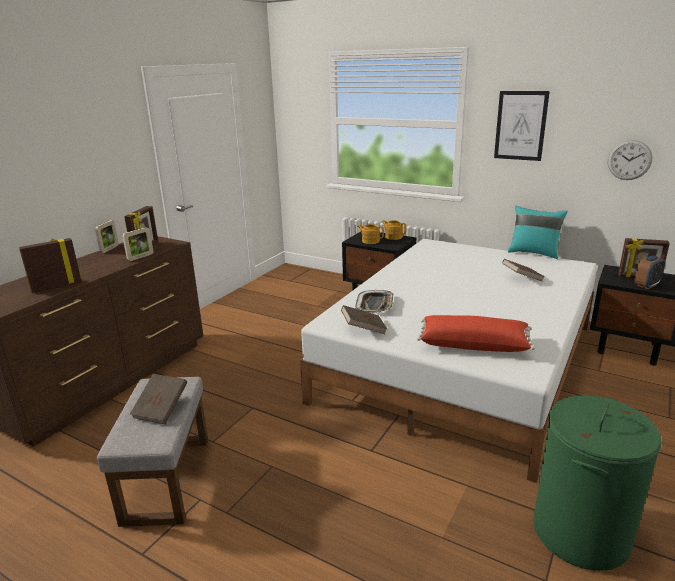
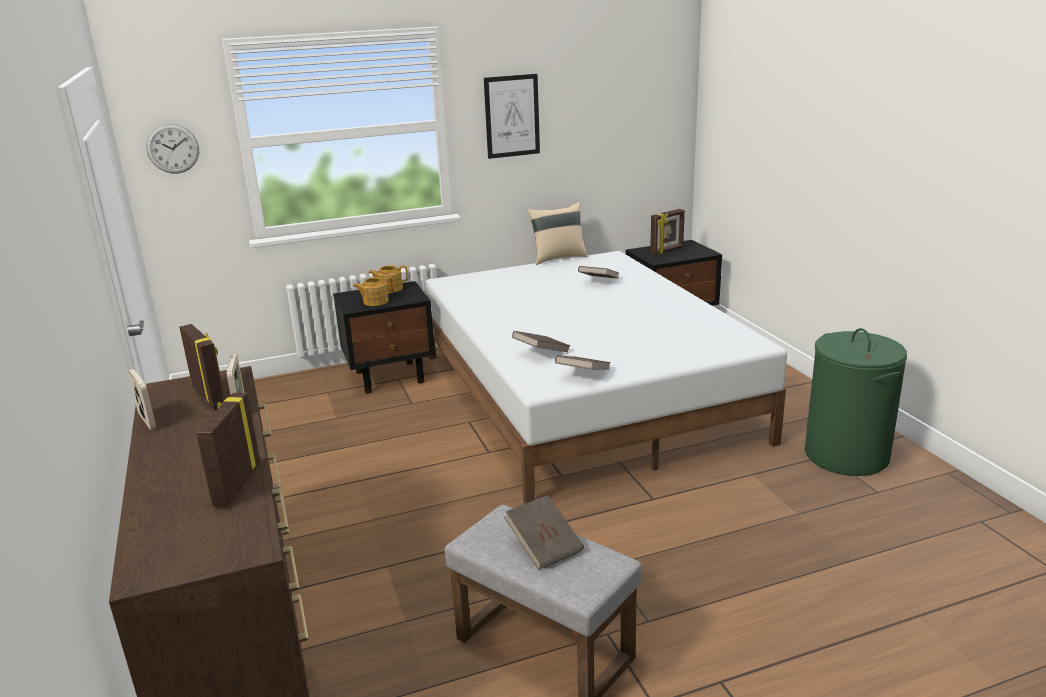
camera: 50 degrees left, 0 degrees up
tray [355,290,393,313] -> brown book [512,331,571,353]
red pillow [416,315,535,352] -> none
turquoise pillow [508,206,568,259] -> beige pillow [527,202,587,265]
wall clock [608,140,652,180] -> wall clock moved to [146,124,199,174]
alarm clock [634,255,665,289] -> none

